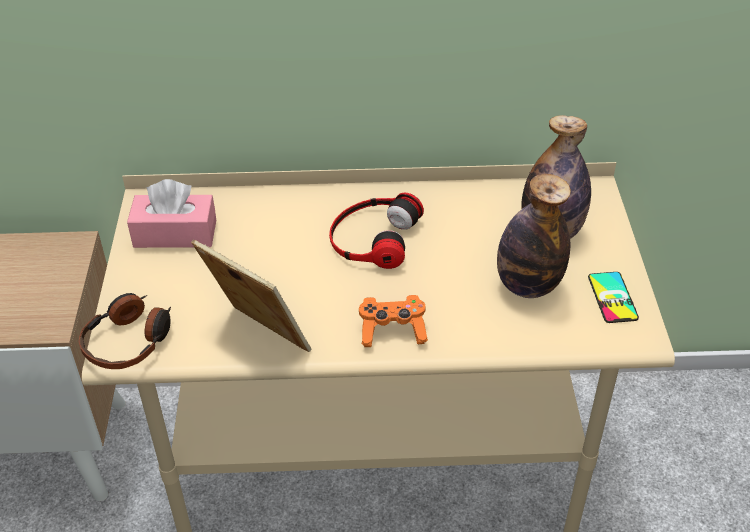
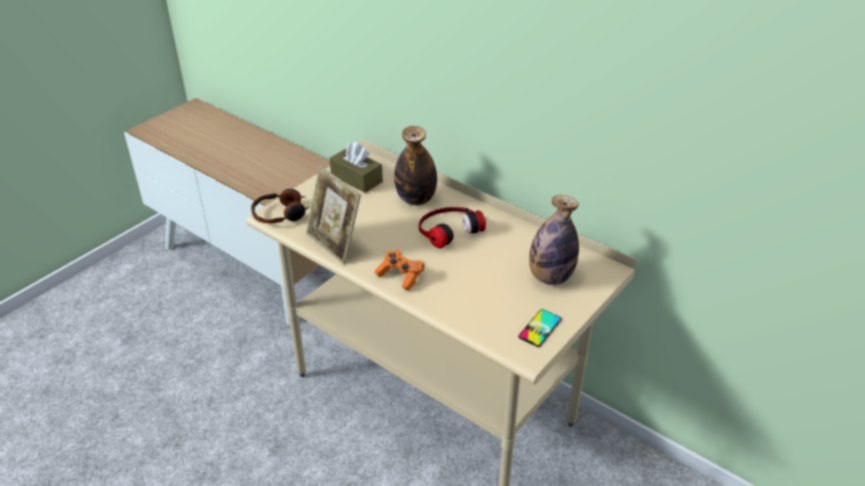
camera: 40 degrees right, 5 degrees down
pink tissue box [127,179,216,248] -> brown tissue box [330,142,383,193]
picture frame [191,239,311,352] -> picture frame turned 150 degrees clockwise [306,166,361,264]
bottle [497,174,571,298] -> bottle moved to [394,126,437,205]

